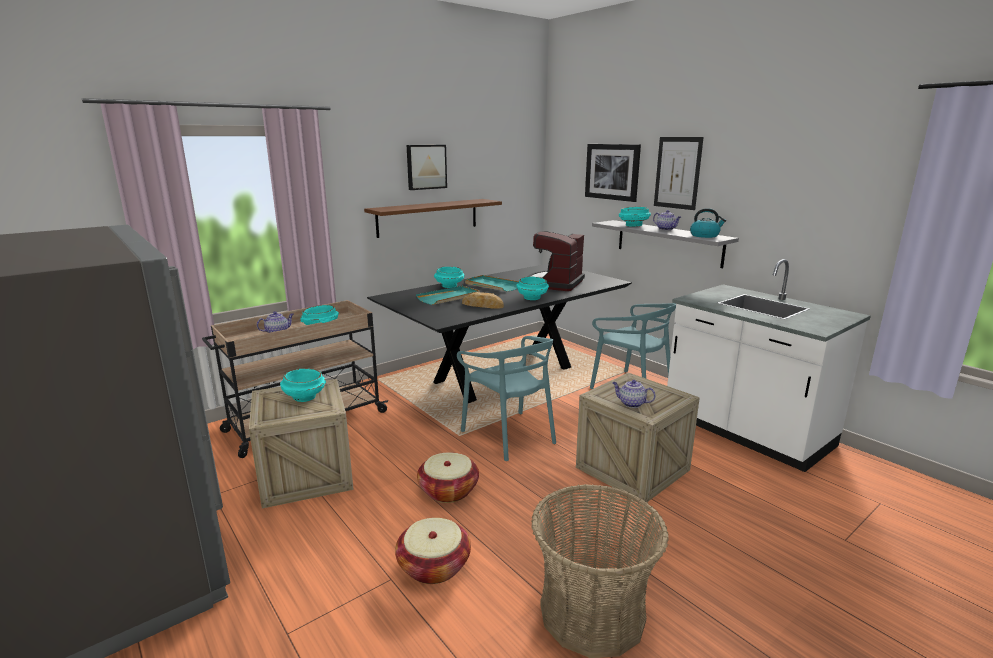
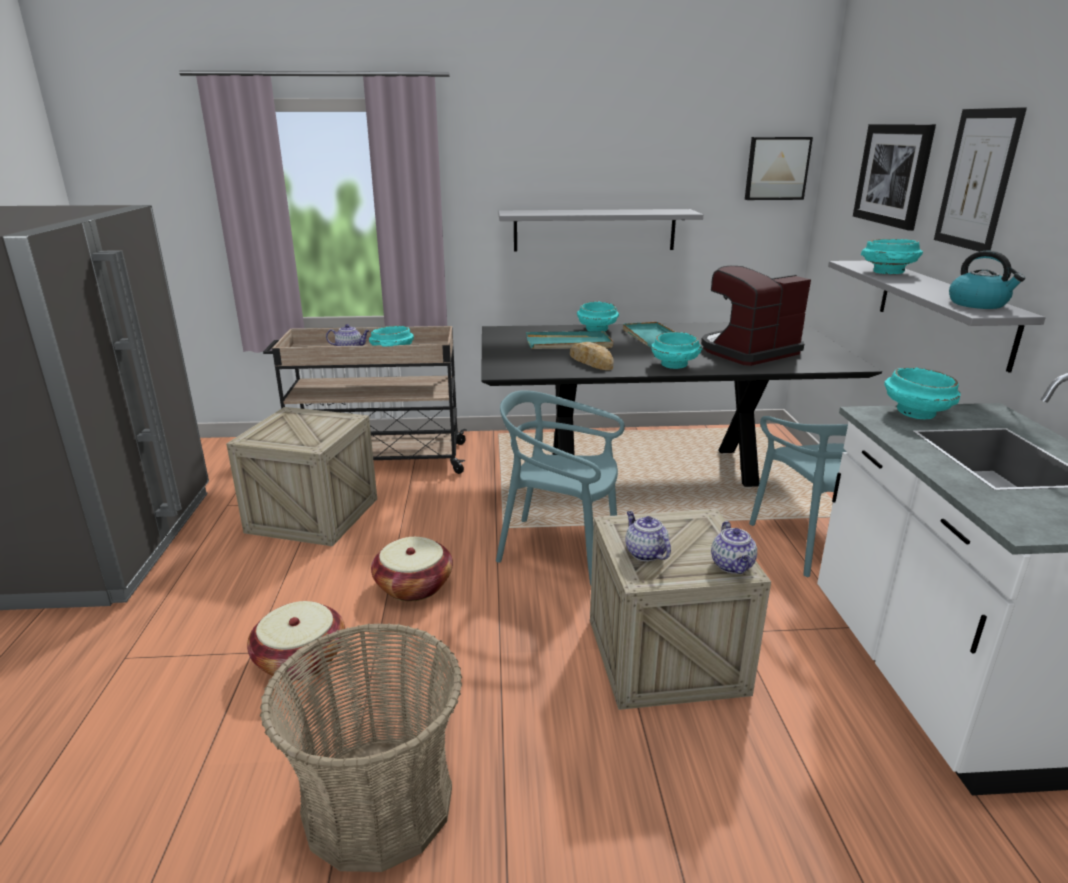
camera: 35 degrees right, 5 degrees up
turquoise bowl [280,368,326,402] -> turquoise bowl moved to [884,367,961,419]
brown shelf [364,199,502,238] -> grey shelf [498,209,703,252]
picture [407,145,447,190] -> picture moved to [745,137,813,200]
turquoise chair [457,336,556,461] -> turquoise chair turned 105 degrees clockwise [496,390,625,585]
teapot [653,210,681,230] -> teapot moved to [711,521,757,574]

